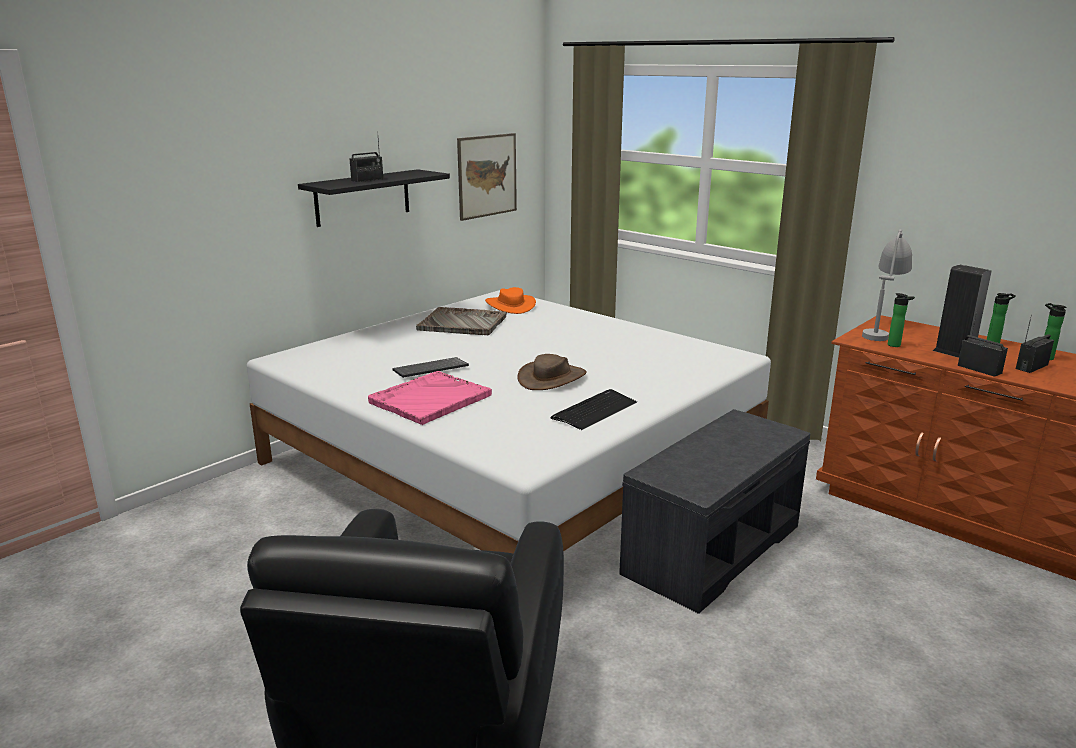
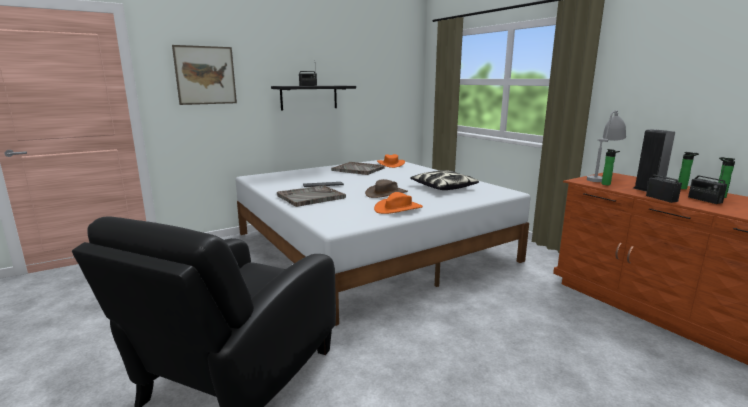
camera: 15 degrees right, 5 degrees down
pink tray [368,371,492,425] -> grey tray [277,185,346,207]
picture [457,133,517,221] -> picture moved to [172,45,237,105]
keyboard [550,389,637,430] -> orange hat [374,192,423,214]
grey bench [619,409,810,614] -> none
radio [1016,315,1054,373] -> radio turned 90 degrees counterclockwise [688,165,727,204]
none -> pillow [410,170,479,190]

